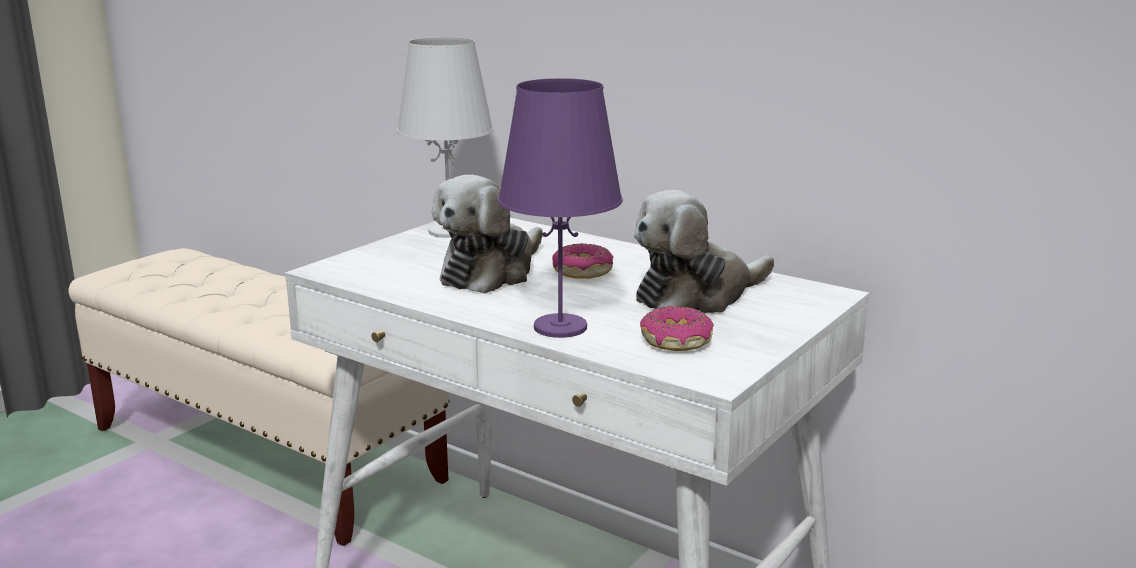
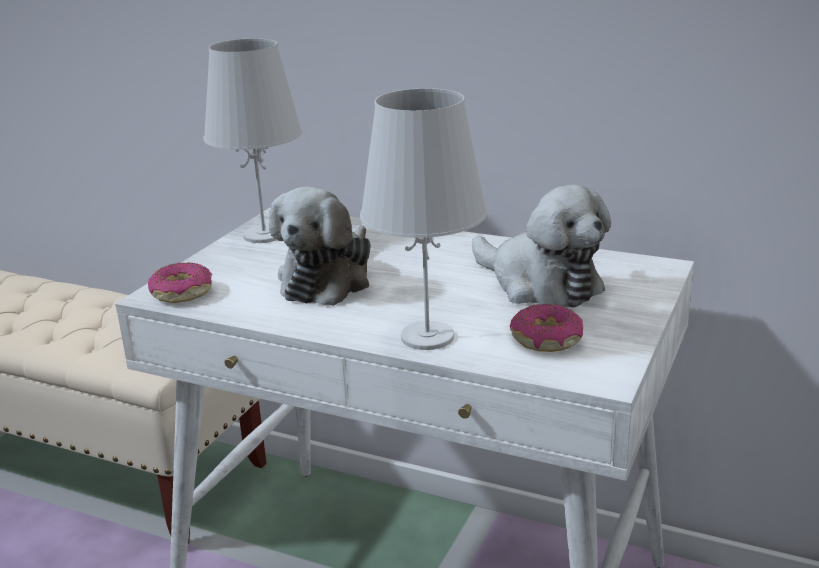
camera: 10 degrees left, 5 degrees up
purple table lamp [498,78,623,338] -> white table lamp [360,88,487,350]
donut [552,243,614,279] -> donut moved to [148,262,212,303]
plush toy [634,190,774,313] -> plush toy turned 90 degrees counterclockwise [472,185,611,308]

